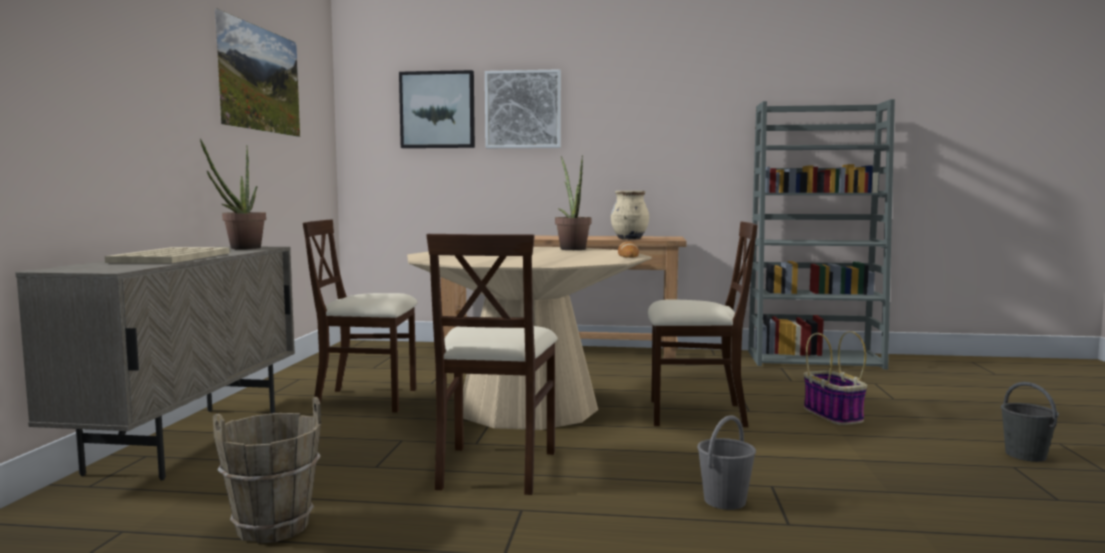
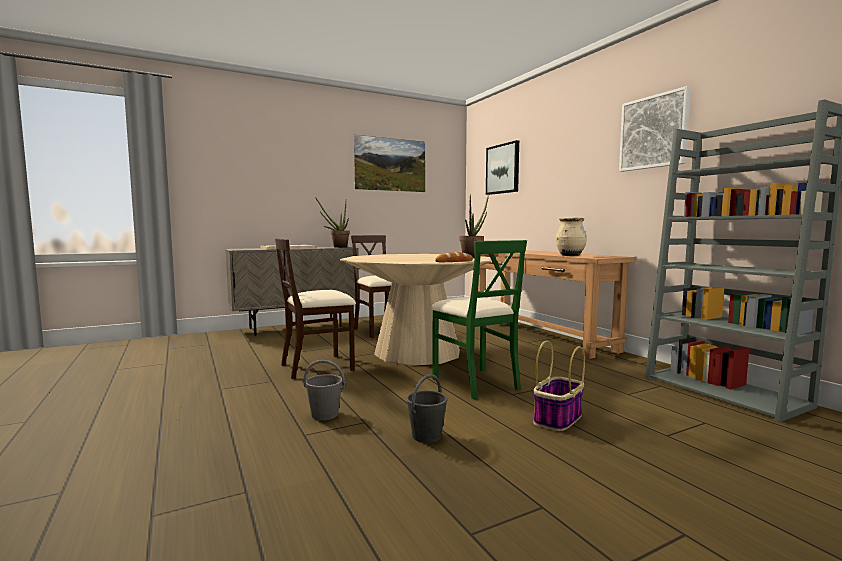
camera: 55 degrees right, 0 degrees up
brown bucket [213,397,321,544] -> none
picture [485,69,561,148] -> picture moved to [619,86,691,172]
beige chair [648,221,758,427] -> green chair [430,240,527,400]
grey bucket [1001,382,1059,462] -> grey bucket moved to [406,374,448,443]

